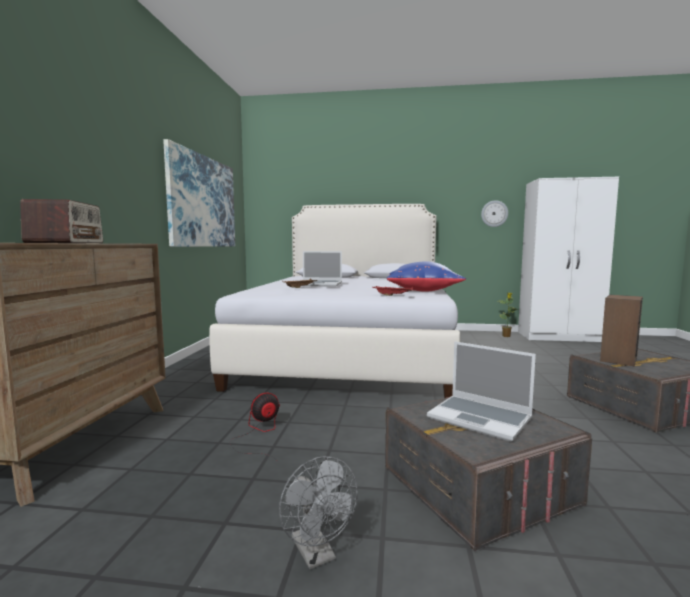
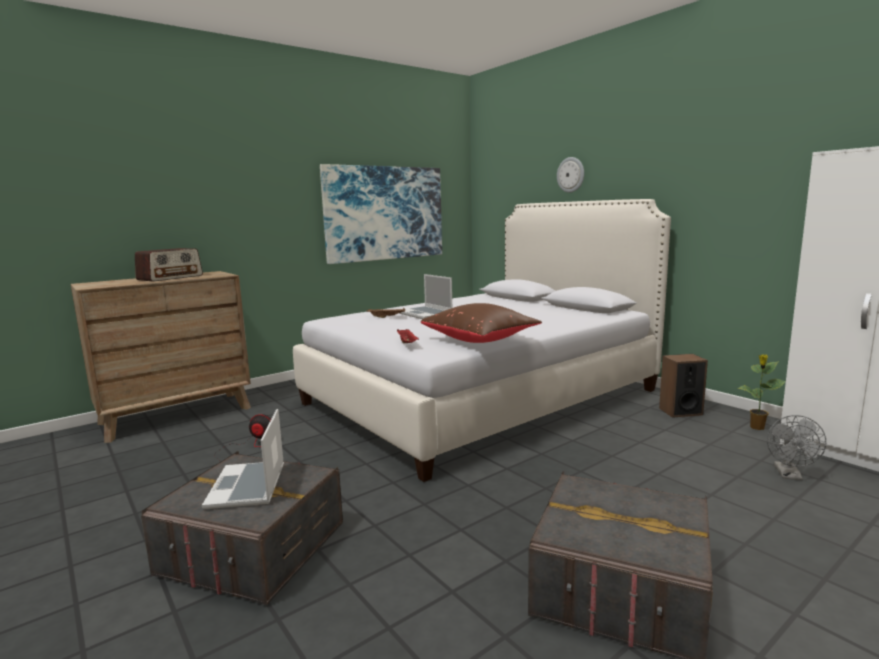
camera: 45 degrees right, 5 degrees up
grey fan [279,456,358,569] -> grey fan moved to [767,415,826,480]
blue pillow [387,261,466,292] -> brown pillow [421,303,542,343]
wall clock [481,200,508,227] -> wall clock moved to [557,157,584,193]
speaker [600,295,643,366] -> speaker moved to [659,354,708,418]

